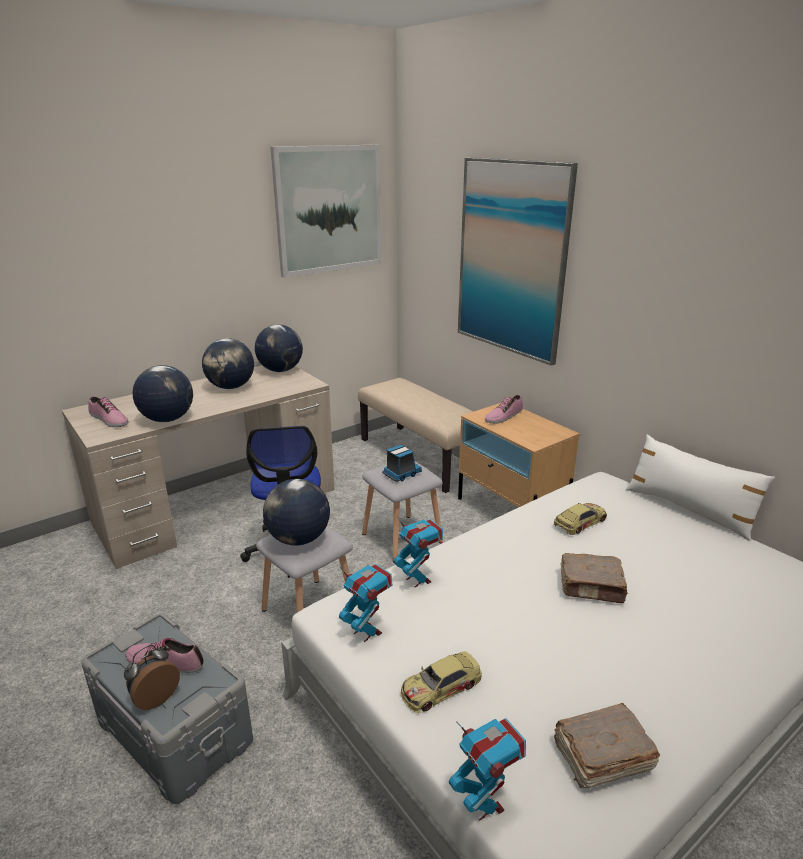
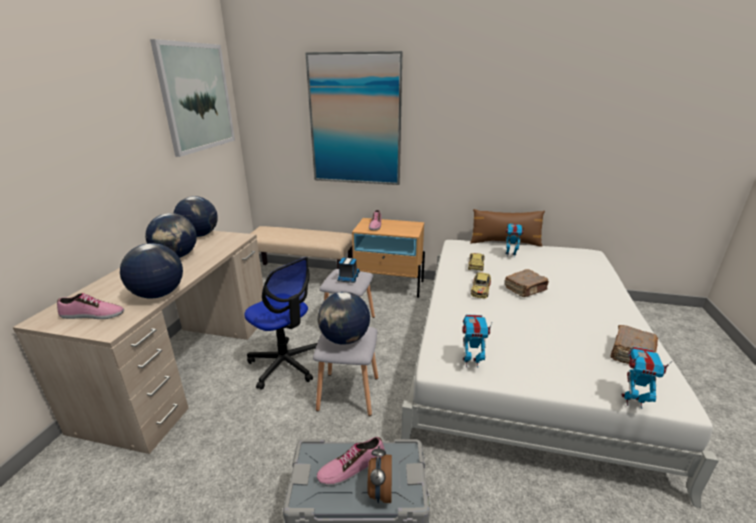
camera: 40 degrees left, 0 degrees up
toy robot [393,517,443,588] -> toy robot moved to [505,224,524,258]
toy car [401,651,482,713] -> toy car moved to [471,272,491,298]
white pillow [626,435,775,541] -> brown pillow [470,209,545,247]

